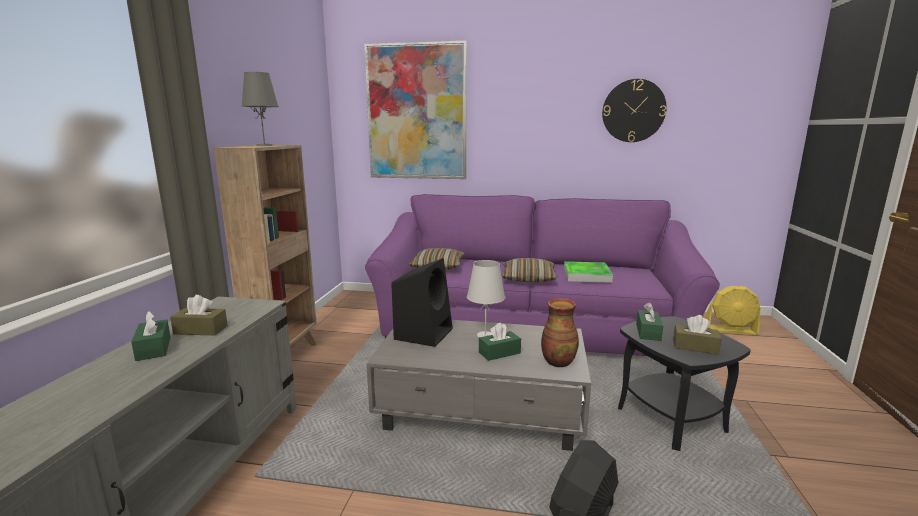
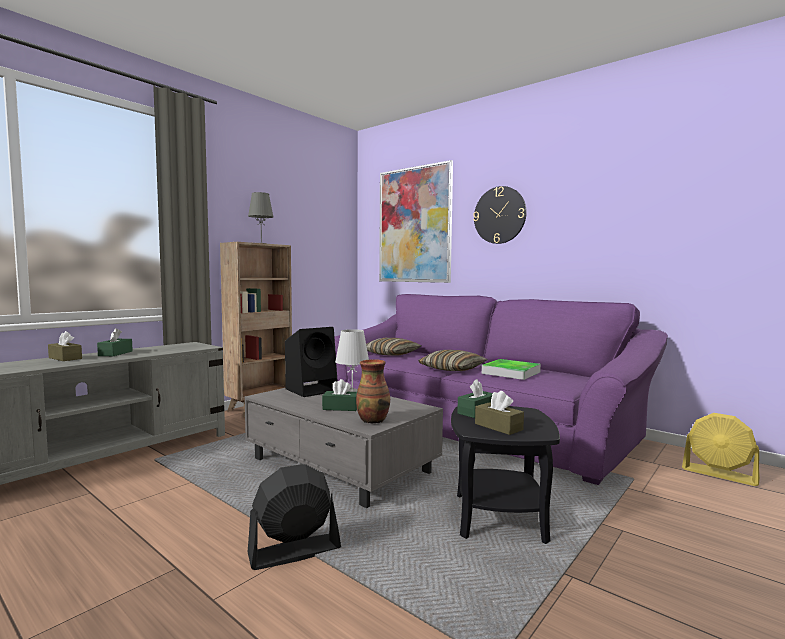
camera: 30 degrees right, 10 degrees down
brown tissue box [170,295,228,335] -> brown tissue box moved to [48,331,82,361]
wall clock [602,79,667,142] -> wall clock moved to [473,186,527,244]

